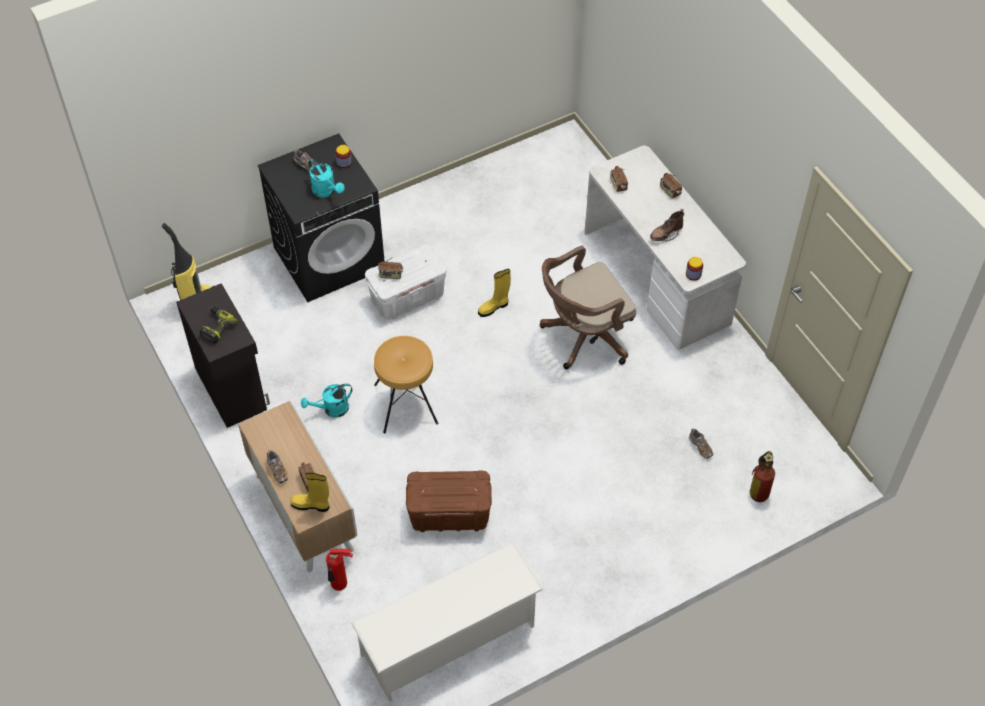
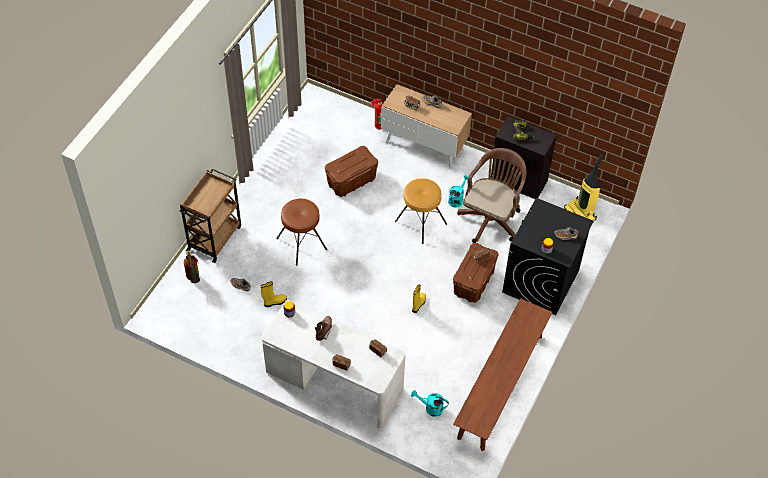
camera: 145 degrees right, 0 degrees up
yellow boot [290,473,329,512] -> yellow boot moved to [261,281,287,307]
turquoise watering can [308,159,345,198] -> turquoise watering can moved to [411,390,449,417]
white shoe rack [351,542,543,702] -> none
white storage box [365,245,446,320] -> brown storage box [453,243,499,303]
brown office chair [540,246,636,369] -> brown office chair moved to [457,148,527,243]
none -> brown cart [179,169,241,263]
none -> brown stool [276,199,327,266]
none -> brown bench [453,298,552,451]

